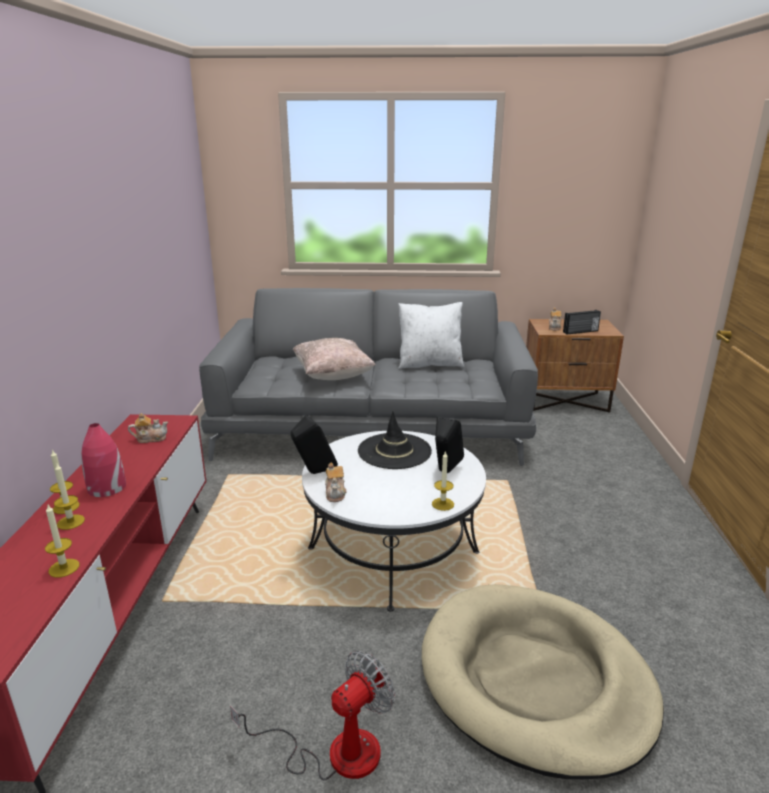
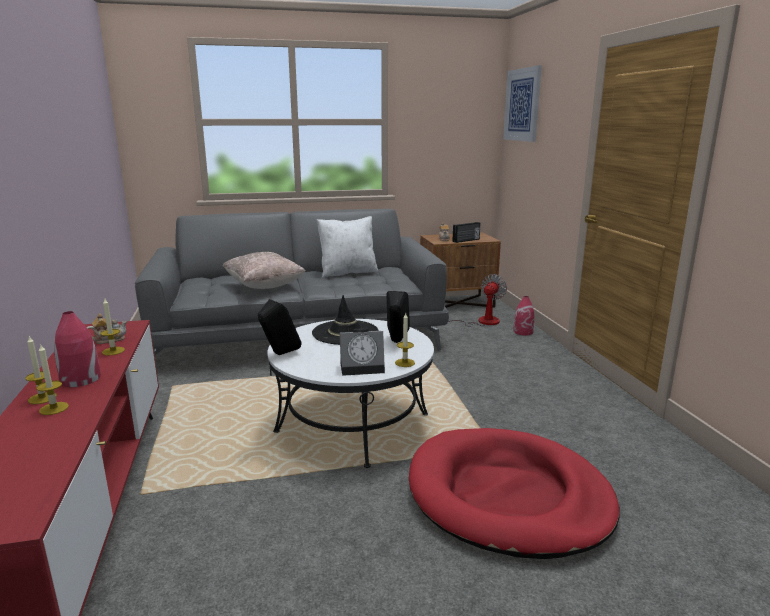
camera: 15 degrees left, 5 degrees down
candle [45,505,79,578] -> candle moved to [100,299,125,355]
fan [230,651,395,780] -> fan moved to [444,274,507,326]
teapot [325,462,347,502] -> none
beige dog bed [422,584,664,779] -> red dog bed [409,428,620,559]
none -> alarm clock [340,328,385,376]
none -> picture [503,65,542,142]
none -> red vase [513,296,534,336]

